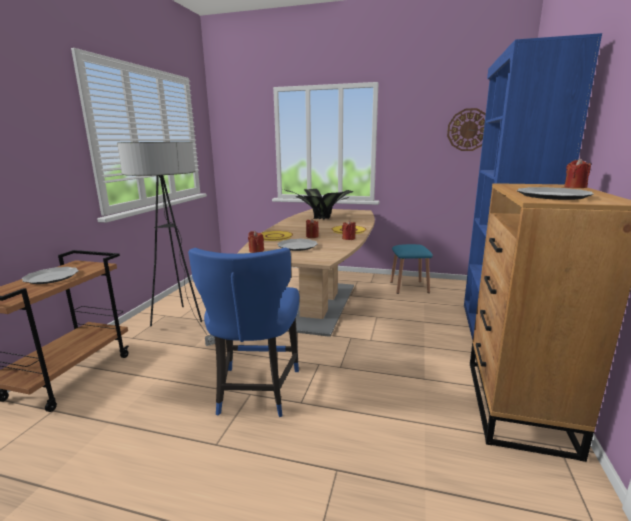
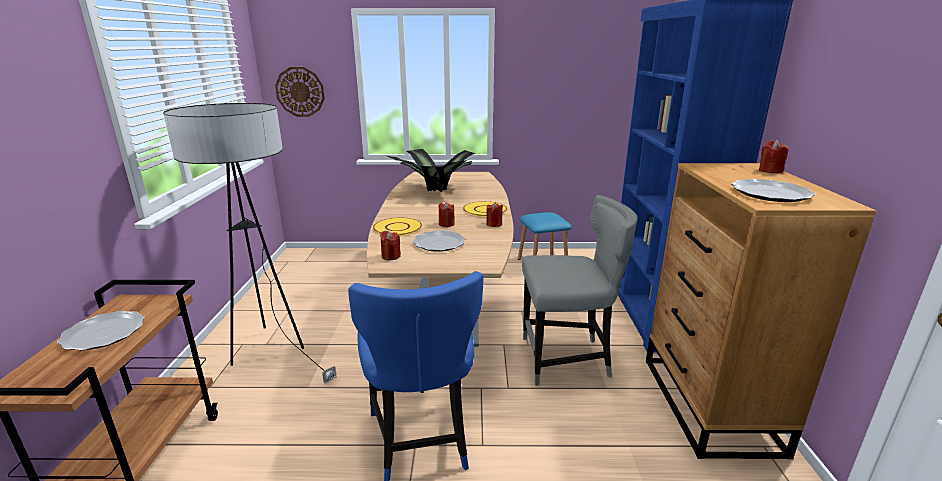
camera: 15 degrees left, 5 degrees up
wall clock [447,108,486,151] -> wall clock moved to [275,67,325,117]
none -> grey chair [522,195,638,386]

